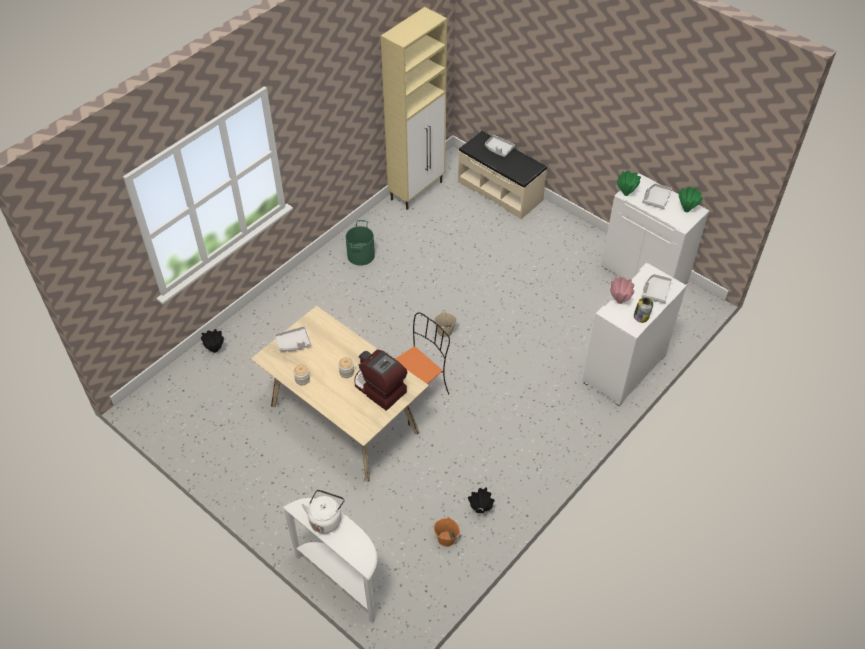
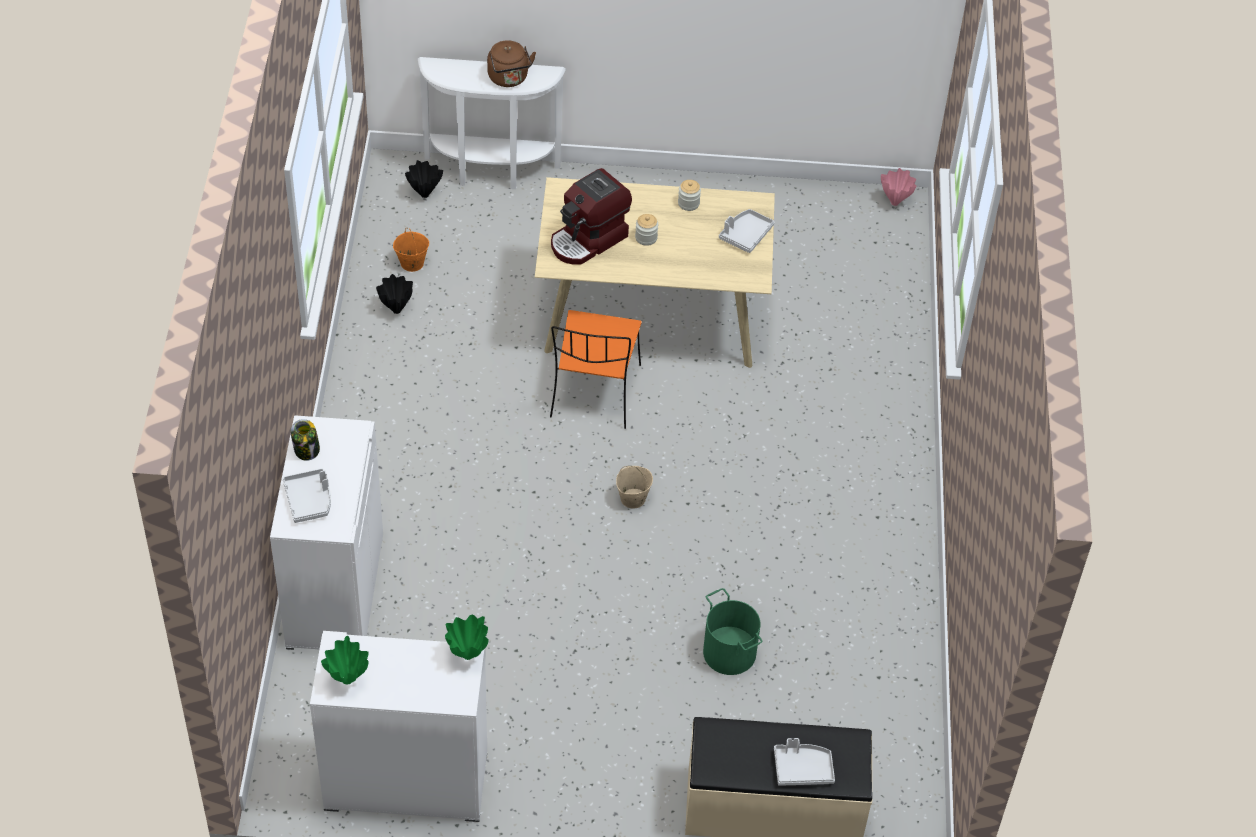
camera: 140 degrees right, 0 degrees up
black vase [201,329,224,353] -> black vase moved to [405,160,443,198]
white kettle [302,490,345,534] -> brown kettle [487,40,536,87]
green bucket [346,220,375,266] -> green bucket moved to [703,588,763,675]
coffee machine [354,349,407,411] -> coffee machine turned 135 degrees clockwise [551,168,632,265]
beige cabinet [381,7,447,210] -> none
pink vase [610,277,634,304] -> pink vase moved to [881,168,916,206]
grey tray [642,183,672,209] -> none

